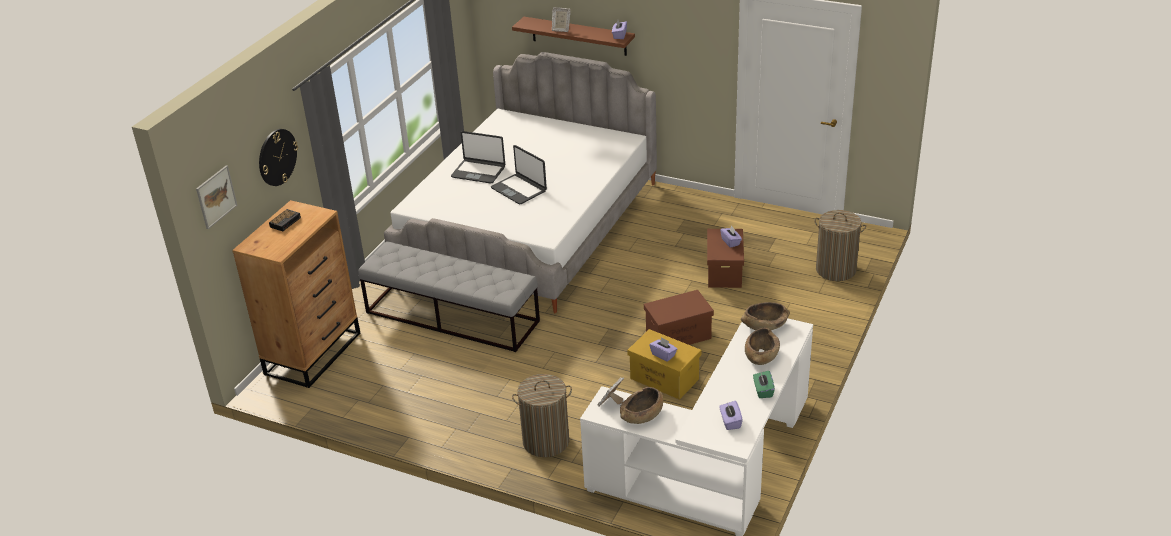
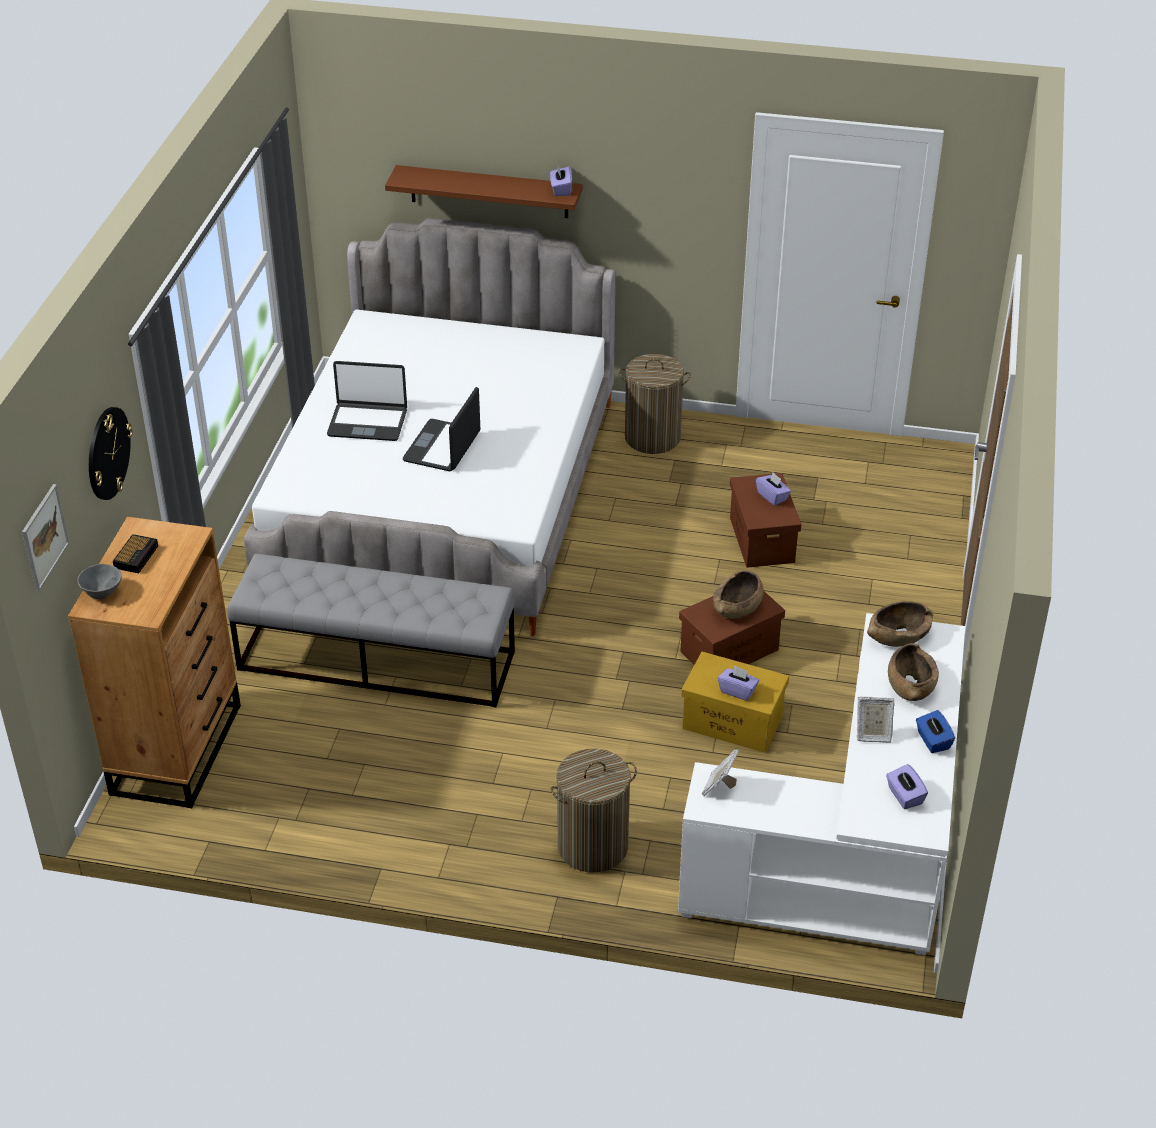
camera: 15 degrees left, 5 degrees up
laptop [491,145,547,204] -> laptop turned 75 degrees clockwise [403,387,481,471]
picture frame [552,7,571,32] -> picture frame moved to [857,696,894,743]
brown bowl [620,387,663,424] -> brown bowl moved to [713,571,764,618]
green tissue box [753,371,775,398] -> blue tissue box [916,710,955,753]
laundry basket [814,210,866,281] -> laundry basket moved to [619,354,691,454]
none -> grey bowl [78,564,122,599]

